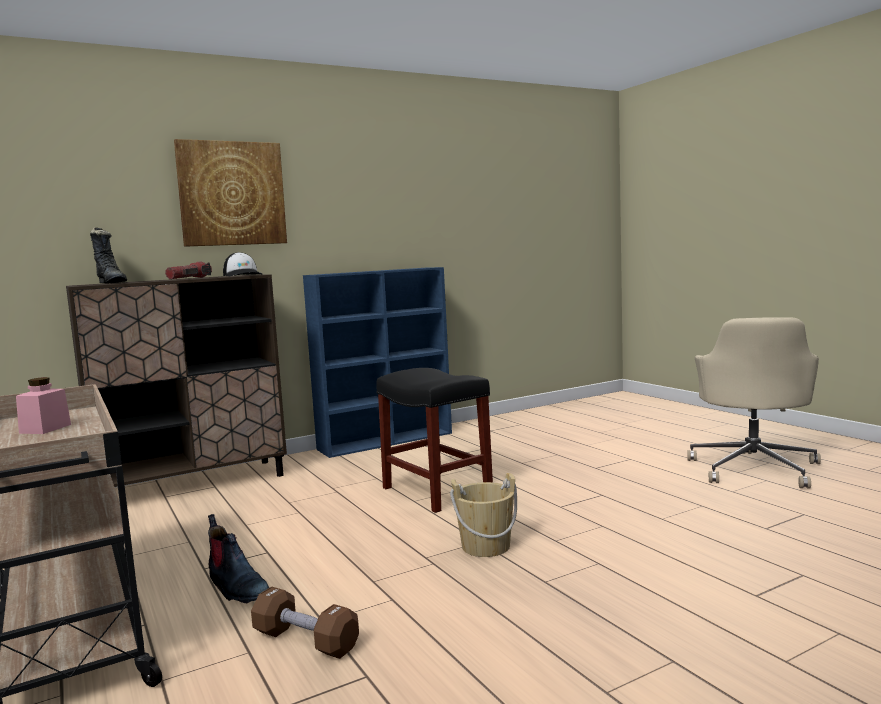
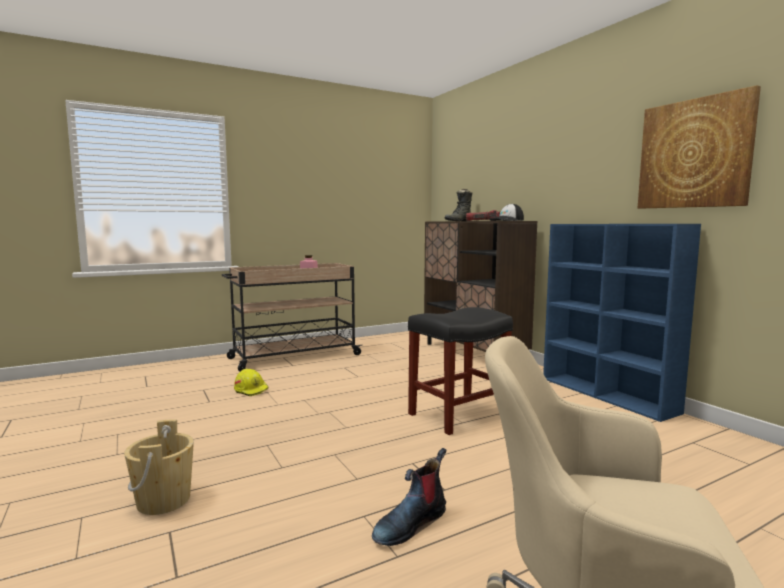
camera: 90 degrees right, 0 degrees up
picture [174,139,287,247] -> picture moved to [638,85,761,208]
boot [208,514,269,603] -> boot moved to [372,448,446,546]
brown dumbbell [251,587,359,659] -> yellow hard hat [234,369,269,396]
beige bucket [450,473,517,557] -> beige bucket moved to [124,419,194,515]

